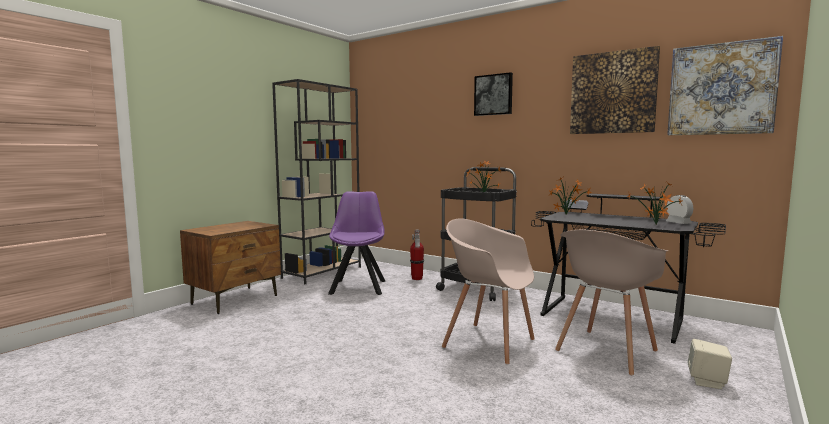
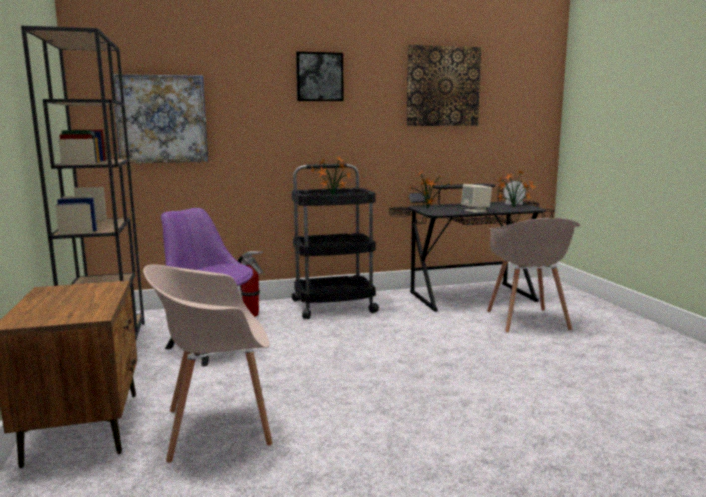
camera: 50 degrees left, 5 degrees up
beige chair [442,218,535,364] -> beige chair moved to [143,265,273,463]
picture [667,36,783,135] -> picture moved to [113,74,208,164]
beige speaker [687,339,732,389] -> beige speaker moved to [461,184,492,213]

